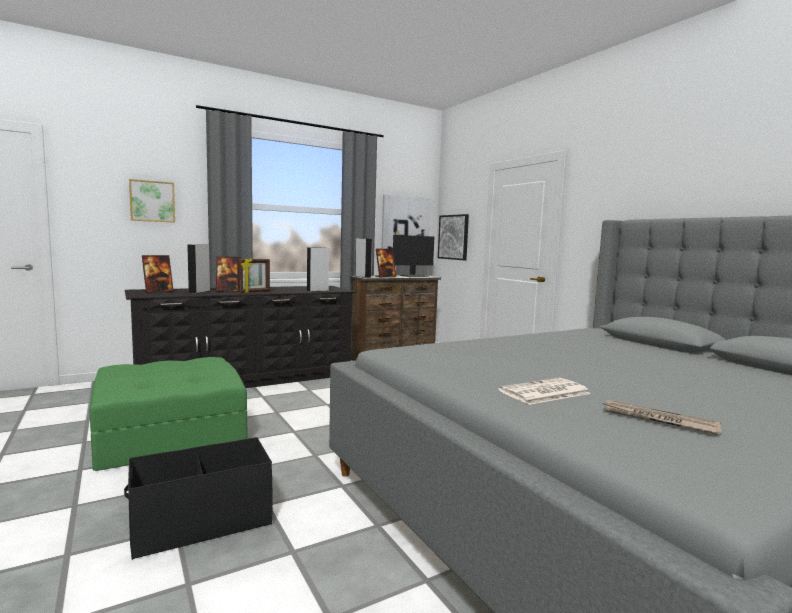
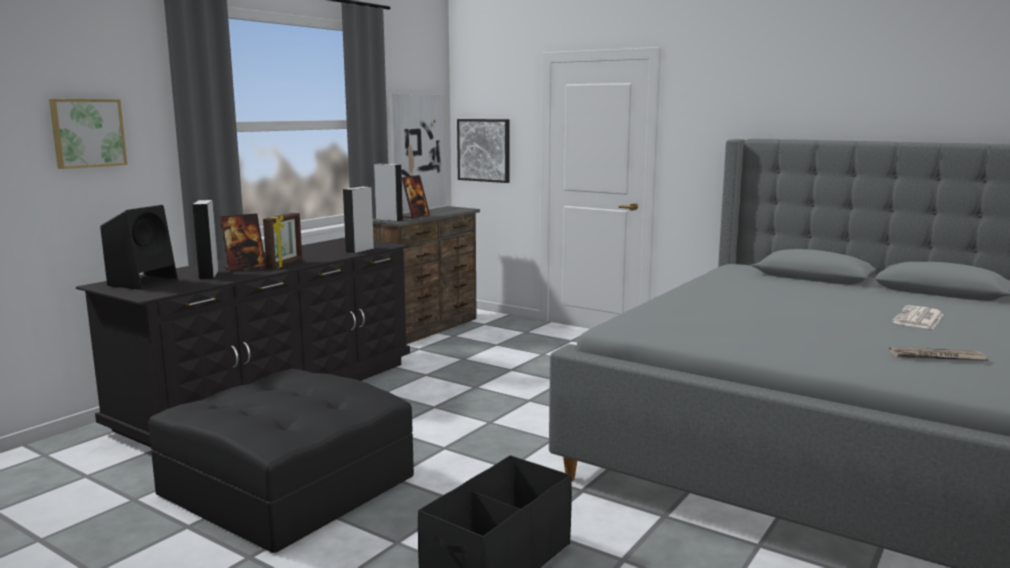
camera: 25 degrees left, 5 degrees up
green ottoman [89,357,248,471] -> black ottoman [148,369,414,553]
picture frame [142,255,174,292] -> black speaker [100,205,178,290]
monitor [393,235,434,277] -> none
newspaper [498,378,591,405] -> newspaper moved to [892,305,944,329]

